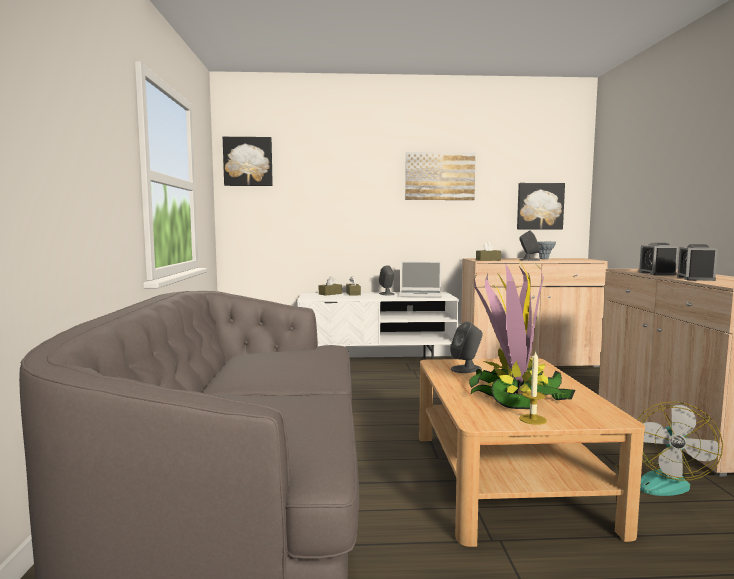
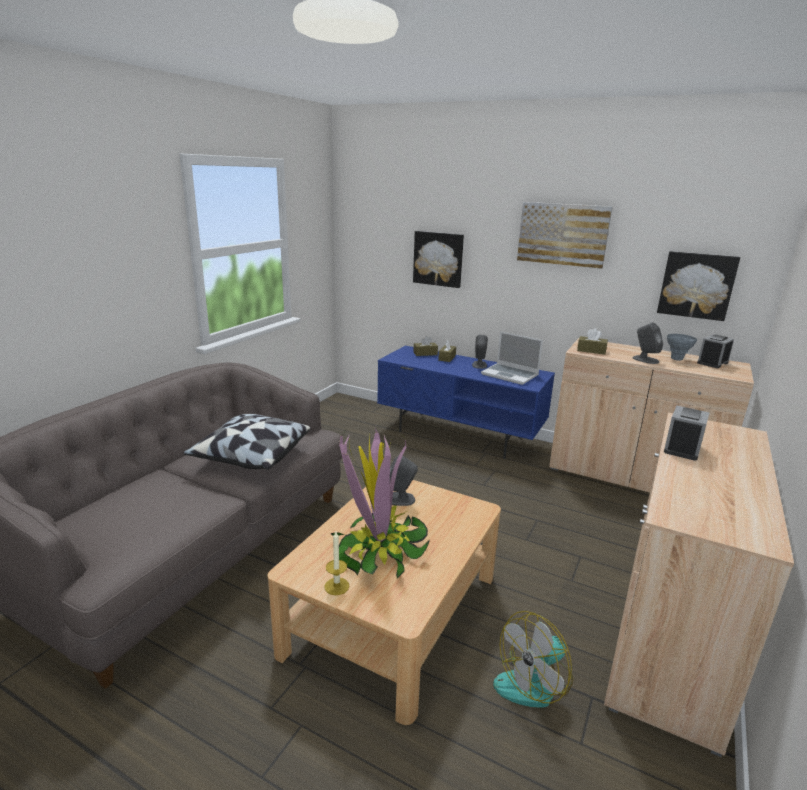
camera: 30 degrees right, 15 degrees up
picture [223,137,273,186] -> picture moved to [413,231,464,288]
white tv stand [297,292,459,360] -> blue tv stand [377,346,555,459]
alarm clock [677,244,718,281] -> alarm clock moved to [697,335,734,368]
none -> pillow [183,414,311,470]

